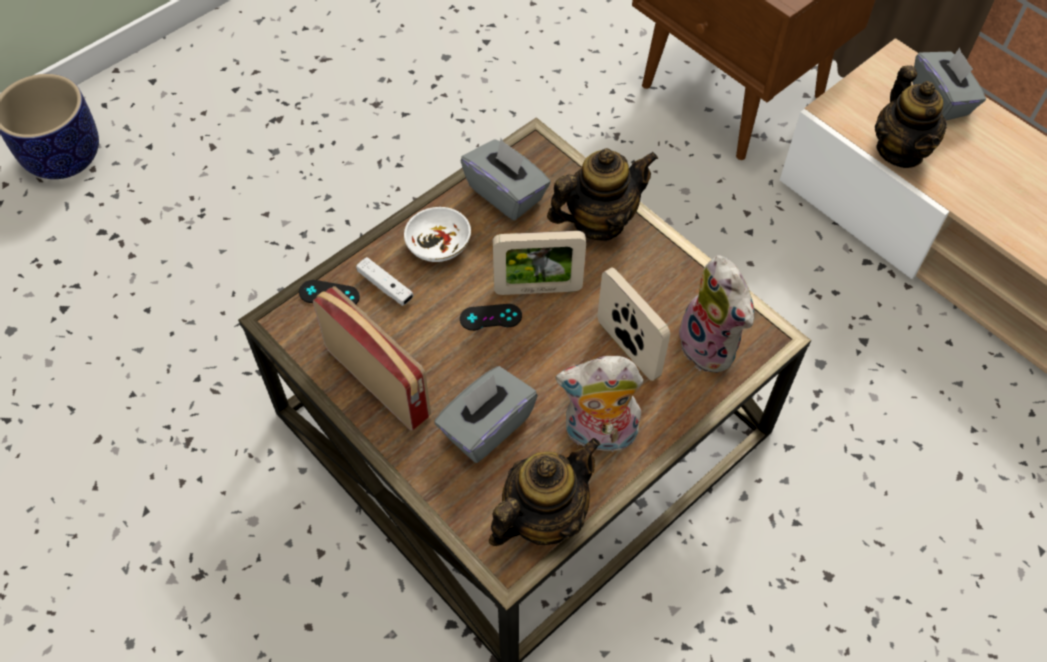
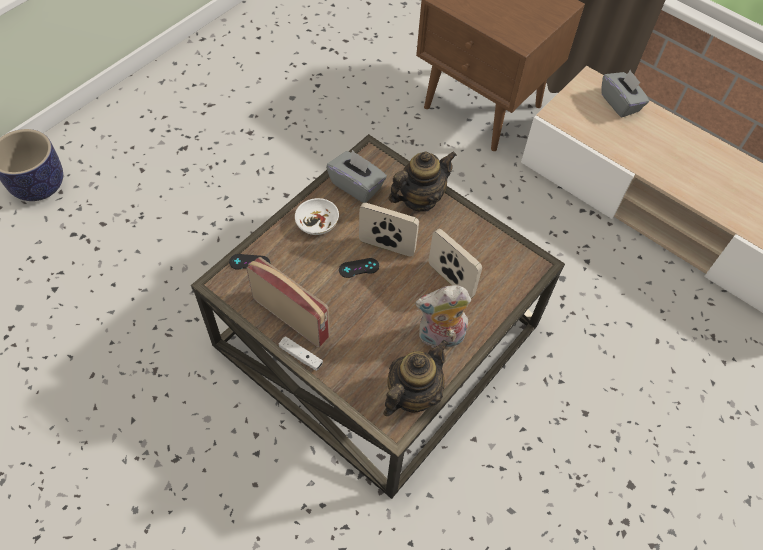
camera: 10 degrees left, 0 degrees up
white game controller [356,257,413,306] -> white game controller moved to [279,336,323,371]
grey tissue box [434,366,538,463] -> none
picture frame [493,231,586,295] -> picture frame turned 150 degrees counterclockwise [359,203,419,256]
plush toy [674,255,754,373] -> none
teapot [875,65,947,168] -> none

